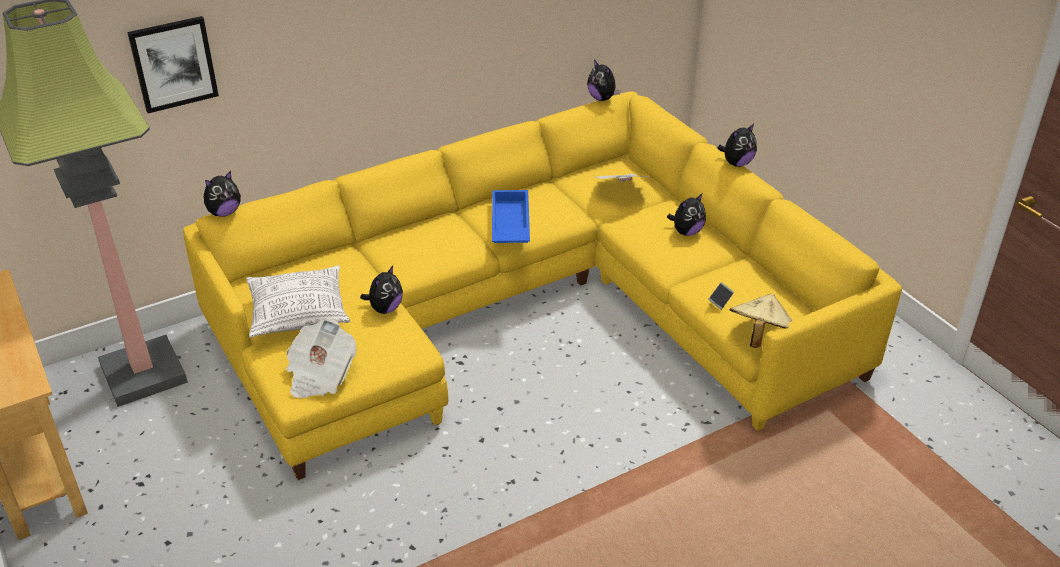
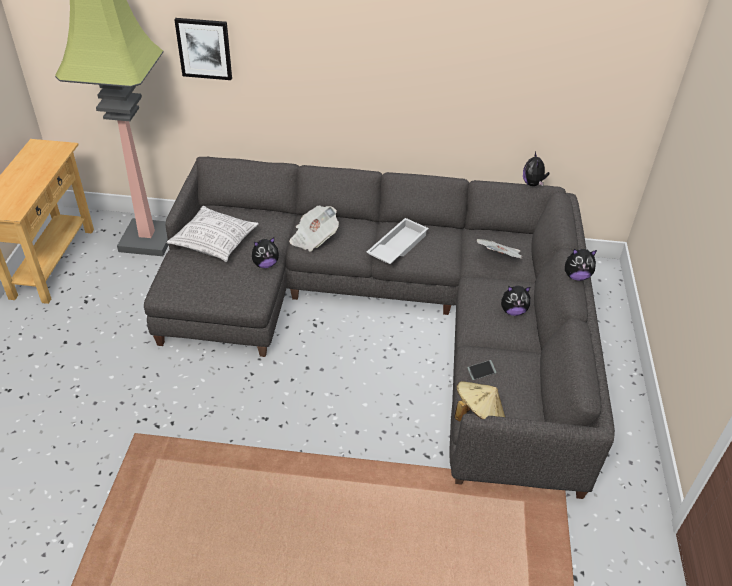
camera: 35 degrees right, 5 degrees up
yellow sofa [183,91,902,480] -> grey sofa [144,157,615,499]
plush toy [204,171,241,217] -> none
newspaper [286,319,357,398] -> newspaper moved to [289,206,339,251]
blue tray [492,190,530,243] -> white tray [366,218,429,264]

